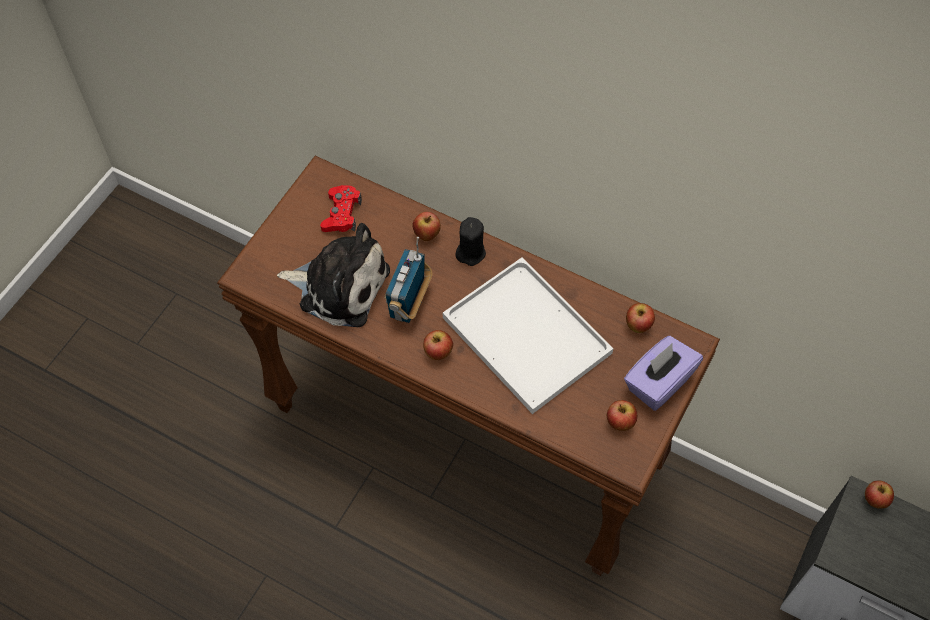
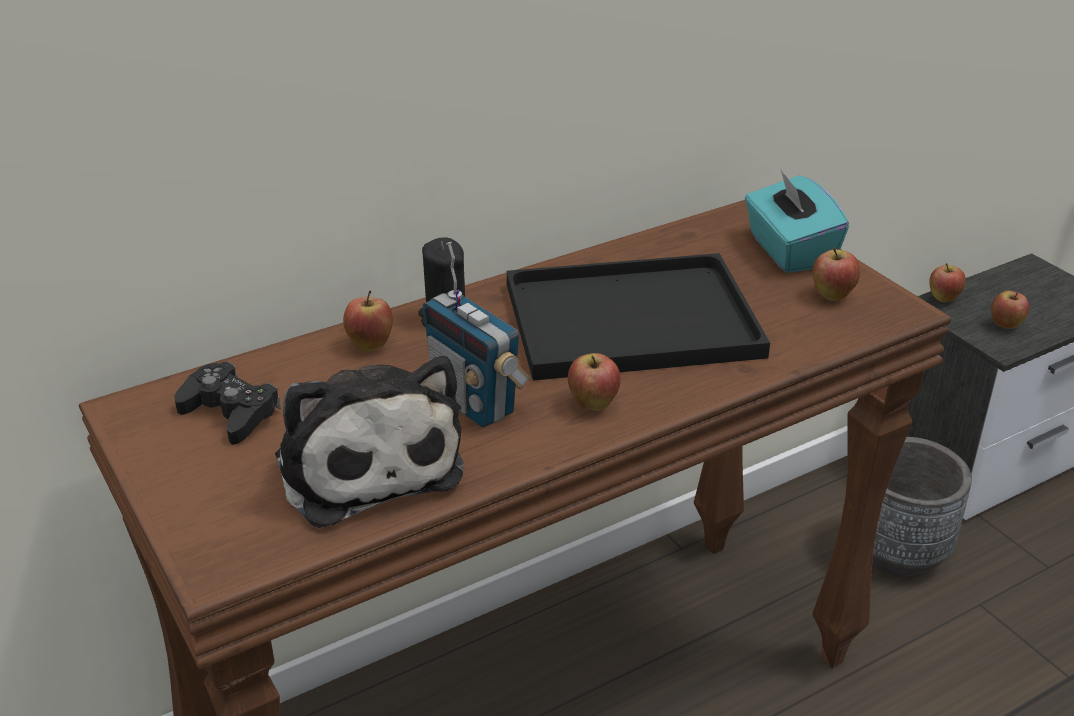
camera: 60 degrees left, 25 degrees down
plush toy [277,223,390,327] -> plush toy turned 105 degrees clockwise [275,356,464,528]
red game controller [320,185,362,232] -> black game controller [174,362,281,445]
white tray [443,257,614,414] -> black tray [507,253,770,381]
purple tissue box [624,336,703,411] -> turquoise tissue box [745,170,849,273]
apple [626,303,655,333] -> apple moved to [991,291,1029,329]
none -> grey planter [872,437,972,577]

